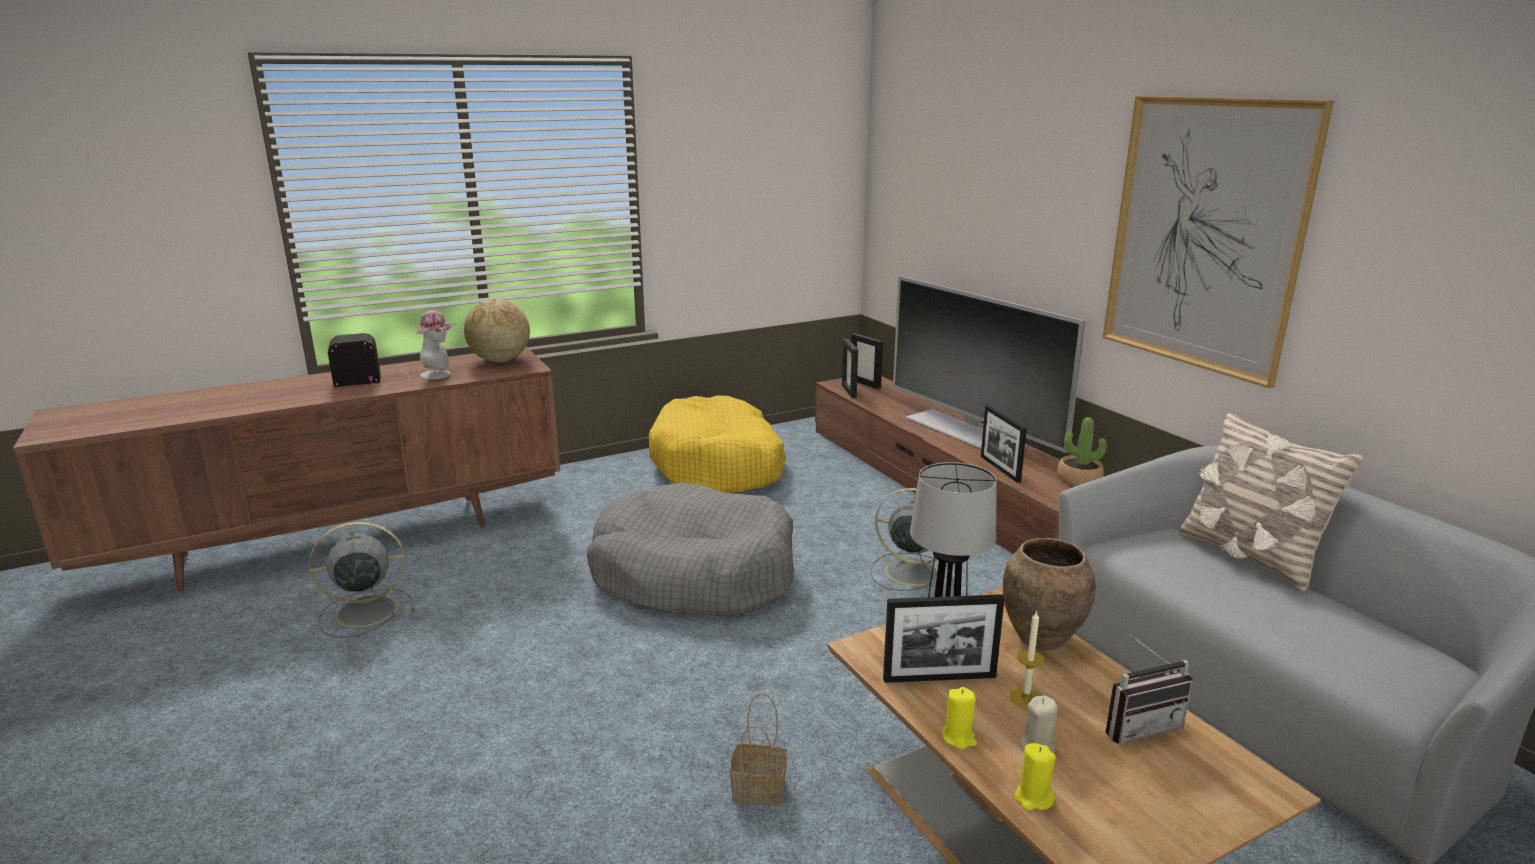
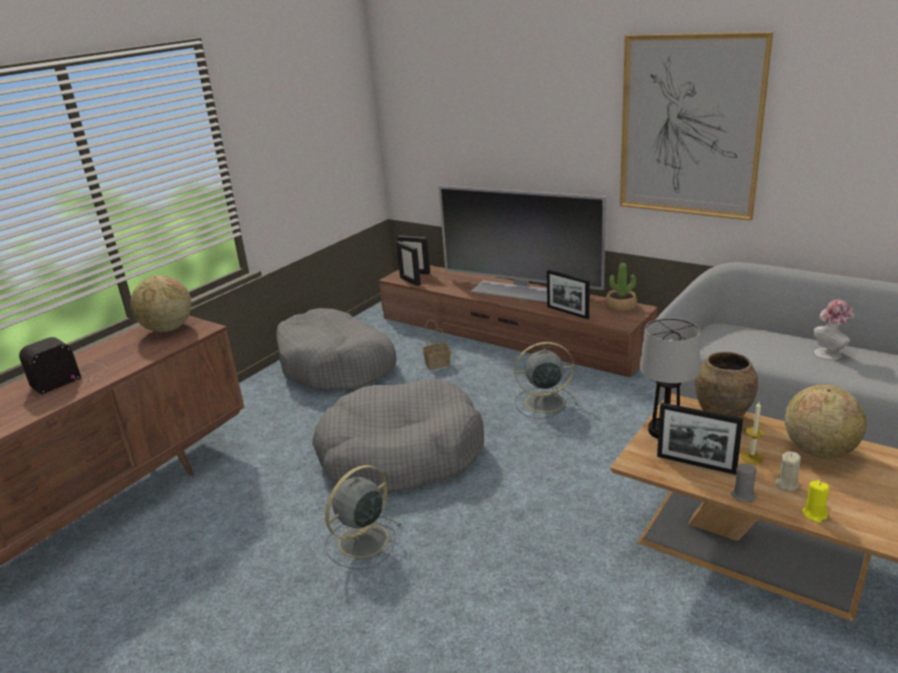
camera: 25 degrees left, 5 degrees up
grey fan [309,522,415,638] -> grey fan moved to [325,465,401,569]
hat [415,310,455,379] -> hat moved to [813,299,854,360]
yellow dog bed [649,396,786,493] -> grey dog bed [276,308,396,391]
basket [730,693,787,807] -> basket moved to [423,319,450,370]
picture frame [883,594,1005,683] -> picture frame turned 60 degrees clockwise [657,402,743,475]
yellow candle [942,687,977,749] -> grey candle [731,463,757,503]
radio [1106,635,1193,744] -> globe [785,385,867,458]
beige pillow [1179,413,1363,592] -> none

